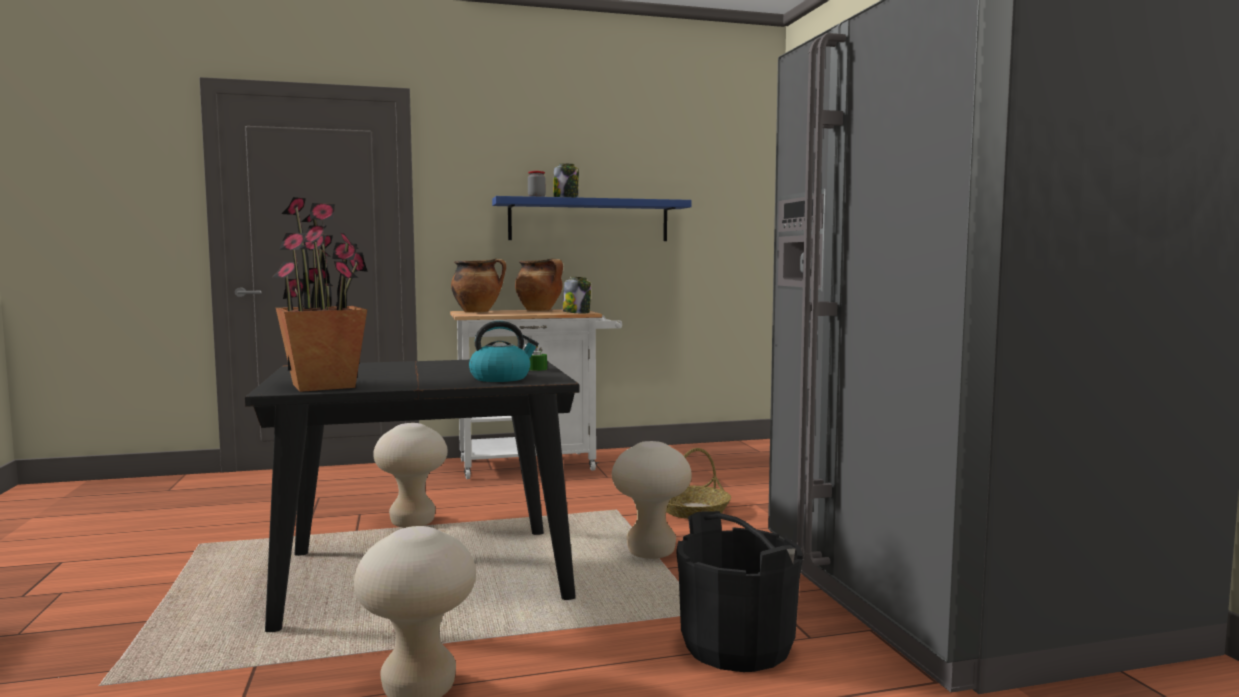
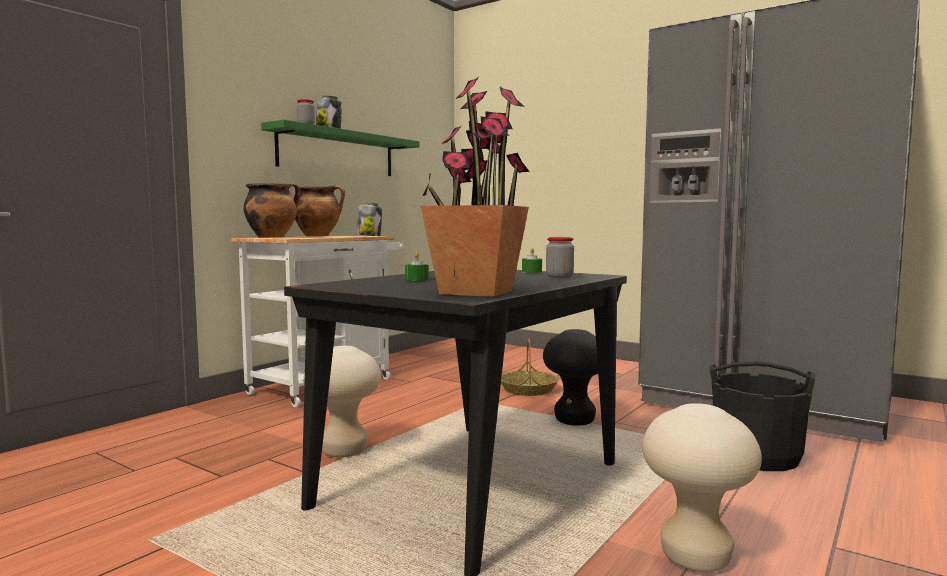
camera: 40 degrees left, 0 degrees up
kettle [469,321,539,382] -> jar [546,237,574,278]
blue shelf [492,196,692,241] -> green shelf [261,119,420,176]
beige stool [612,441,692,559] -> black stool [543,329,598,426]
none -> green candle [405,252,429,281]

